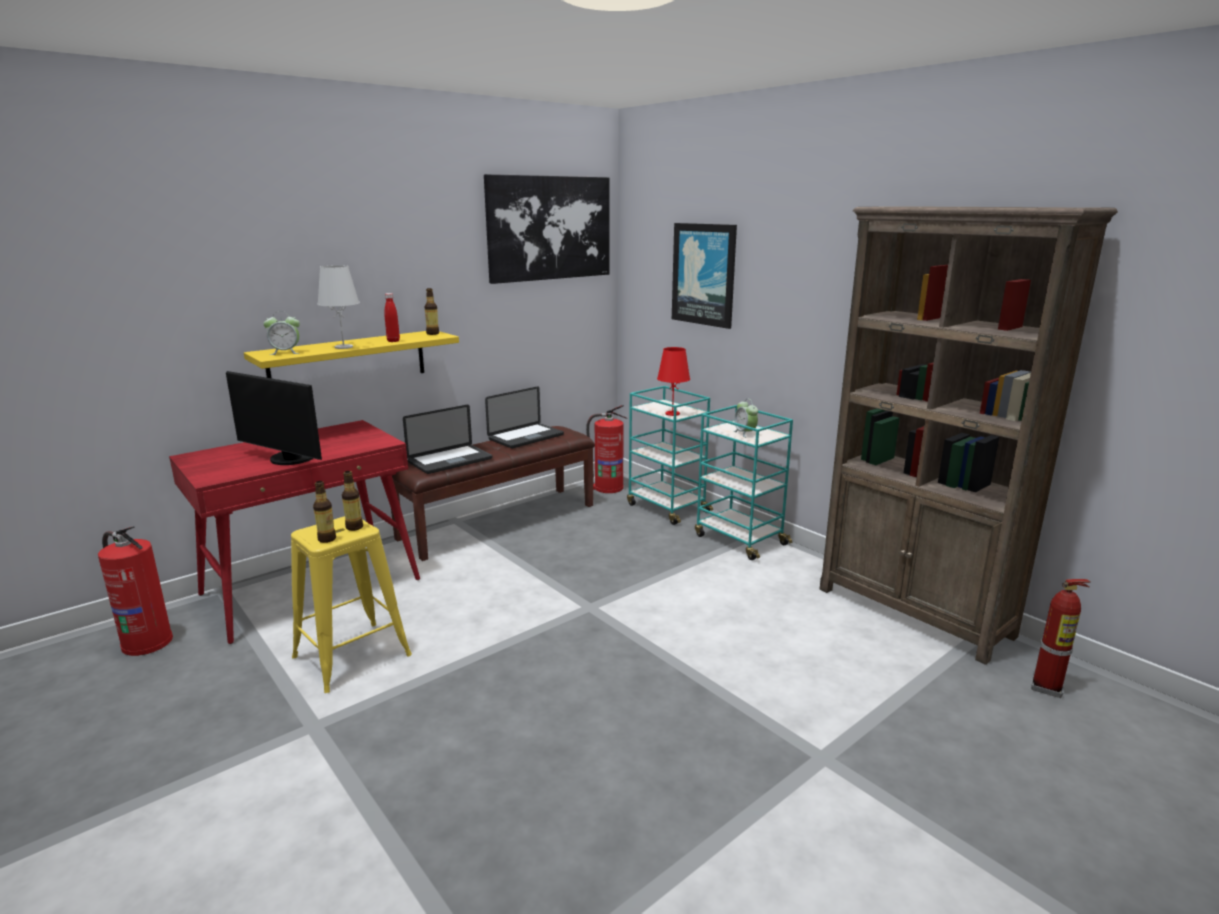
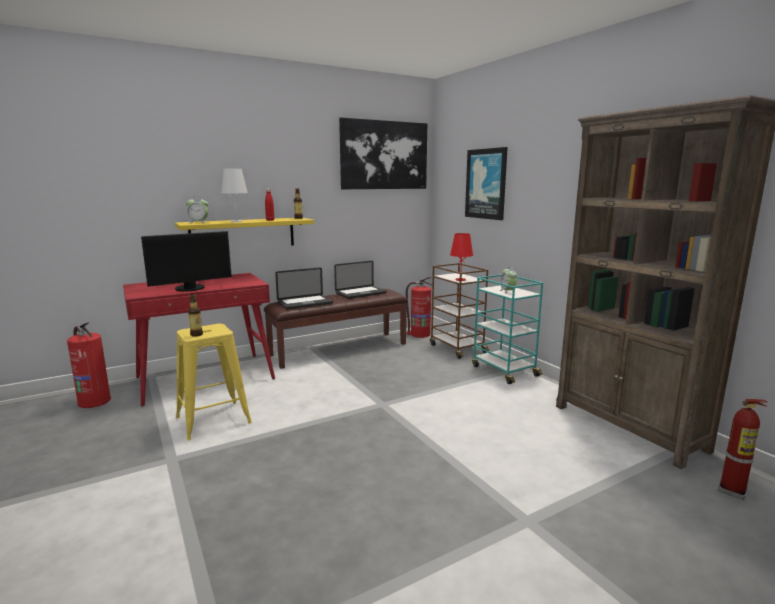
camera: 10 degrees right, 5 degrees down
monitor [226,371,322,465] -> monitor turned 75 degrees counterclockwise [141,231,232,291]
bottle [342,471,363,531] -> none
turquoise cart [627,386,713,525] -> brown cart [430,263,489,359]

